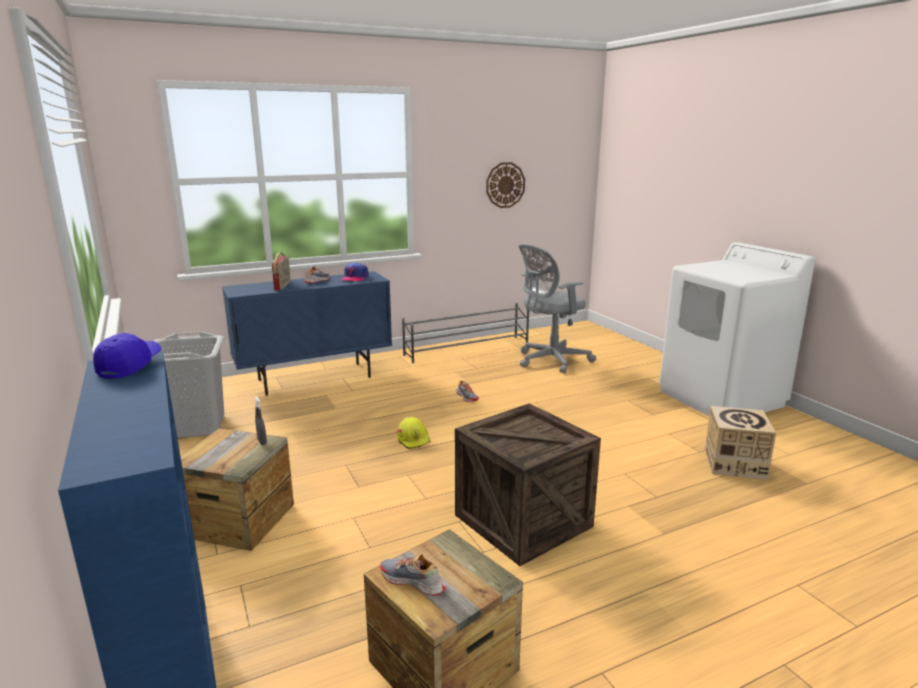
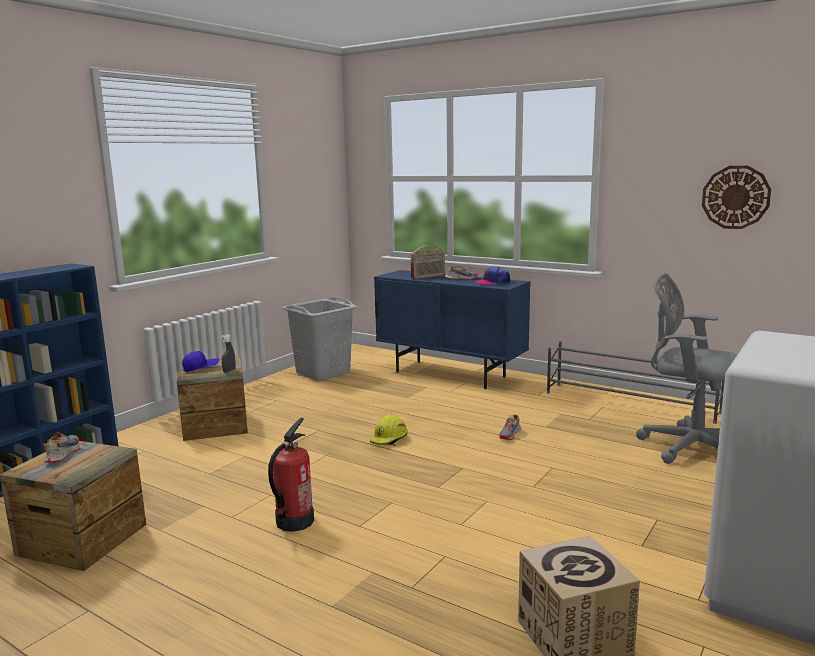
camera: 60 degrees right, 5 degrees down
blue cap [93,333,162,379] -> blue cap moved to [182,351,220,372]
crate [455,403,601,566] -> fire extinguisher [268,418,314,532]

